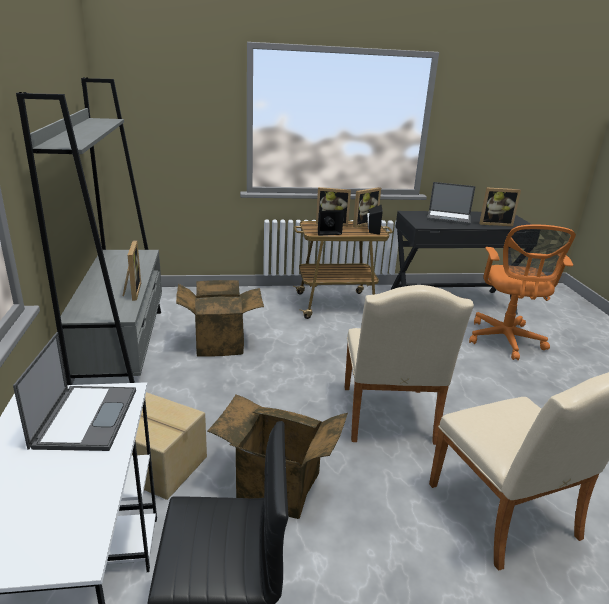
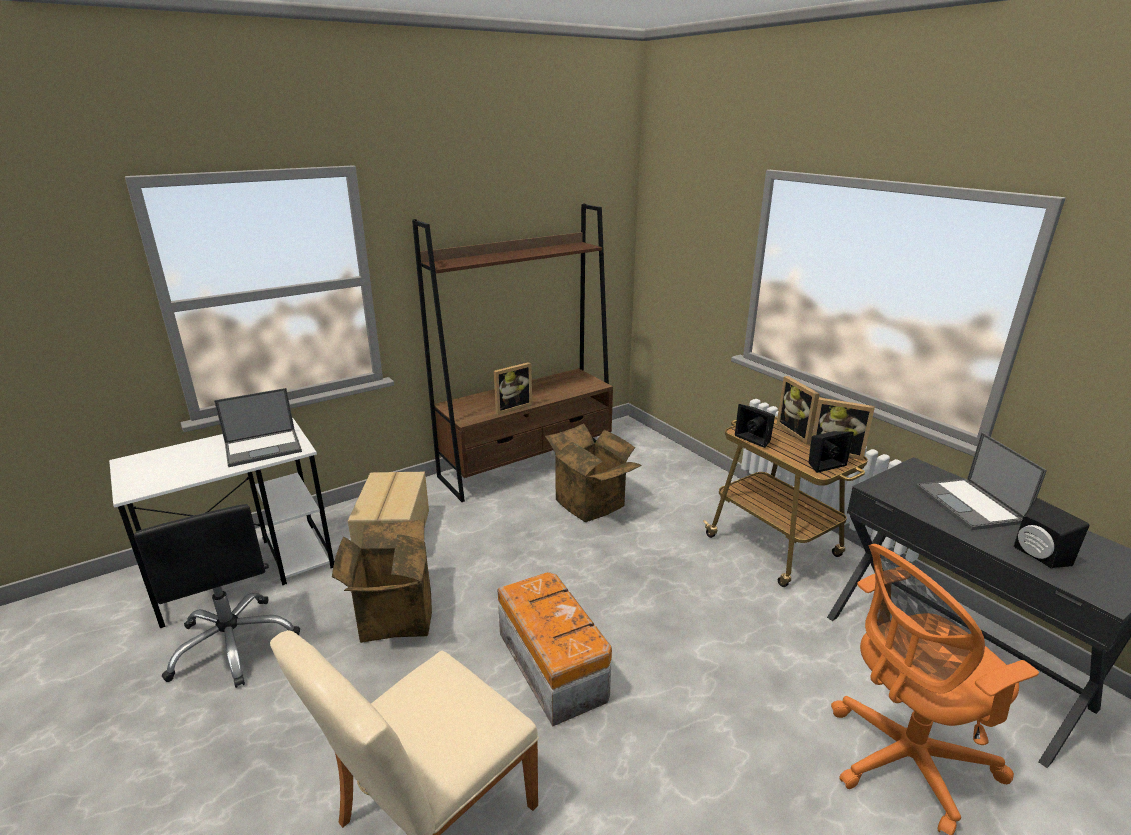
camera: 65 degrees right, 0 degrees up
grey bookcase [16,77,162,385] -> brown bookcase [412,203,613,502]
beige chair [345,285,474,445] -> storage box [498,572,612,726]
picture frame [479,187,521,226] -> black speaker [1014,498,1089,568]

